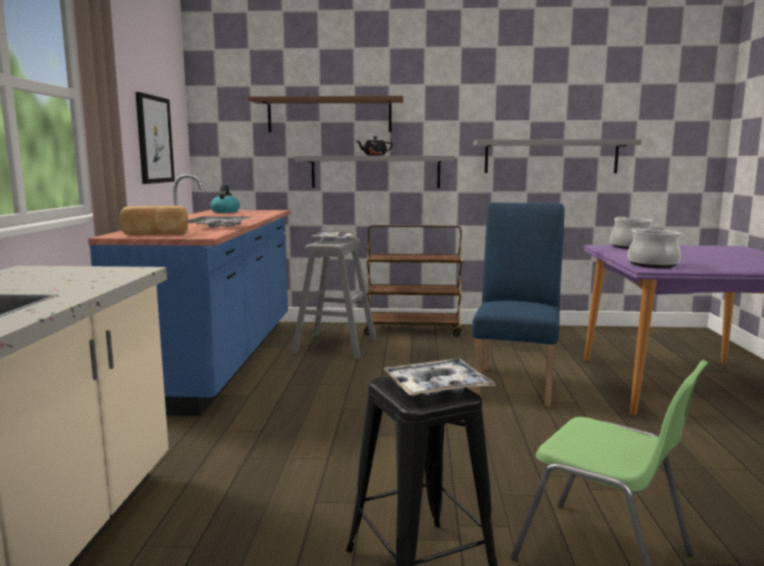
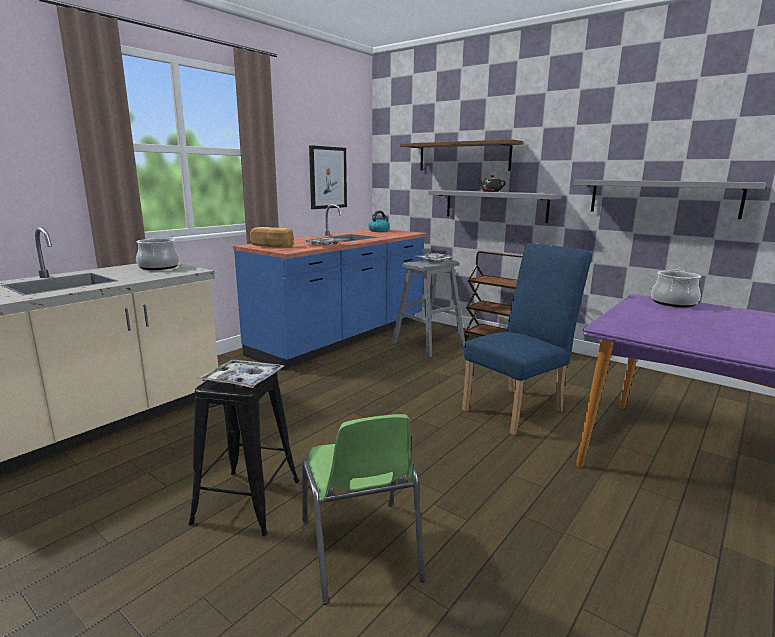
camera: 35 degrees right, 5 degrees up
cooking pot [628,228,683,268] -> cooking pot moved to [136,237,179,270]

